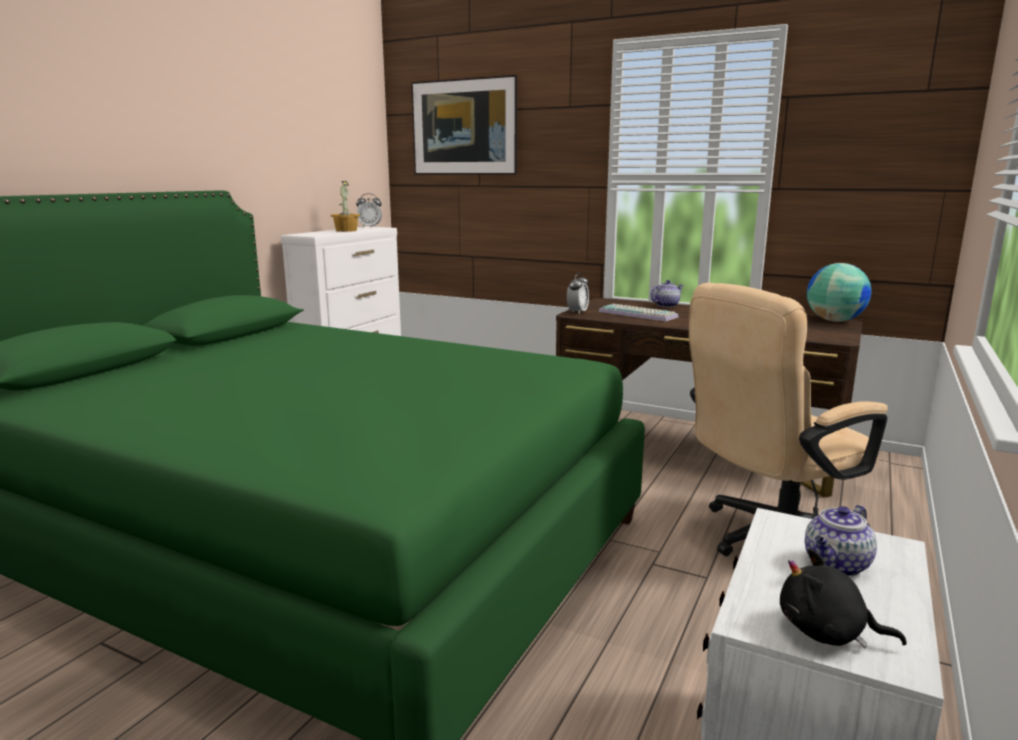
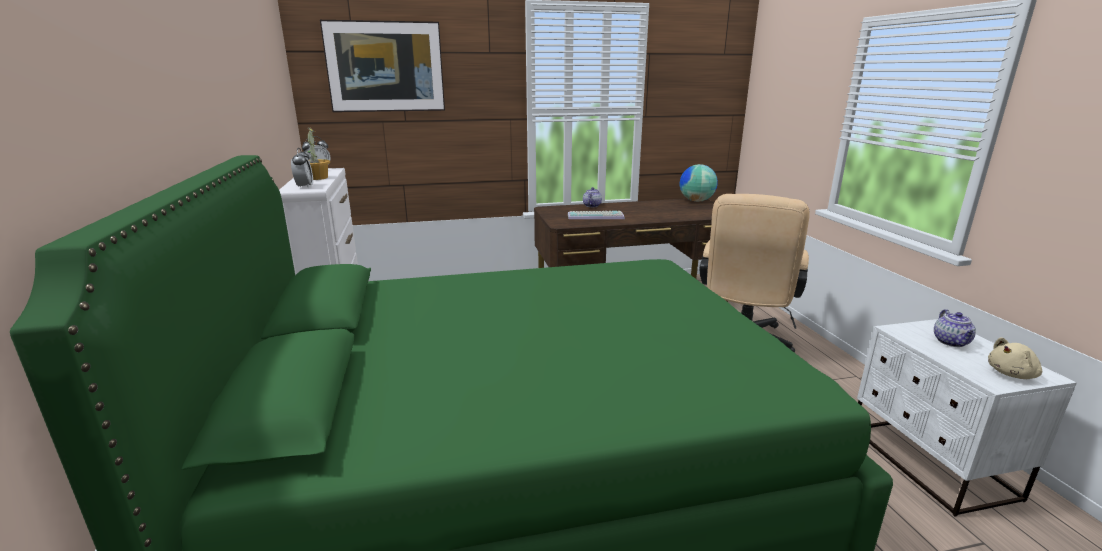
camera: 40 degrees left, 5 degrees up
alarm clock [567,273,589,314] -> alarm clock moved to [291,148,313,189]
black plush toy [780,548,907,648] -> beige plush toy [988,337,1042,379]

